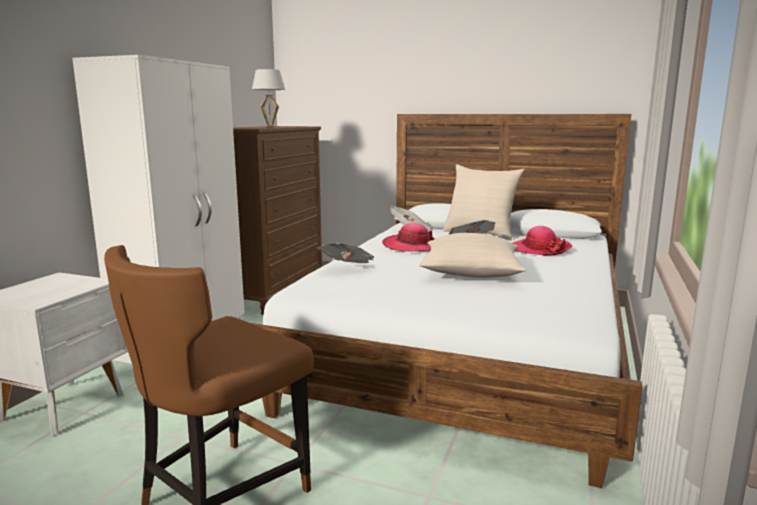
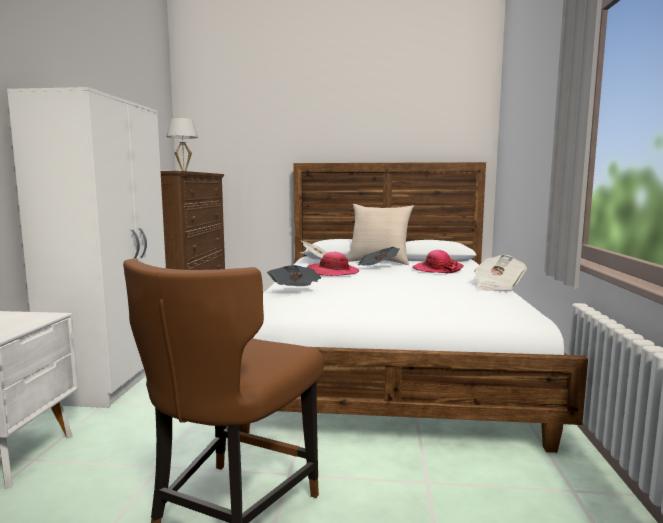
camera: 15 degrees left, 5 degrees down
beige pillow [419,233,526,278] -> none
none -> newspaper [474,255,527,291]

